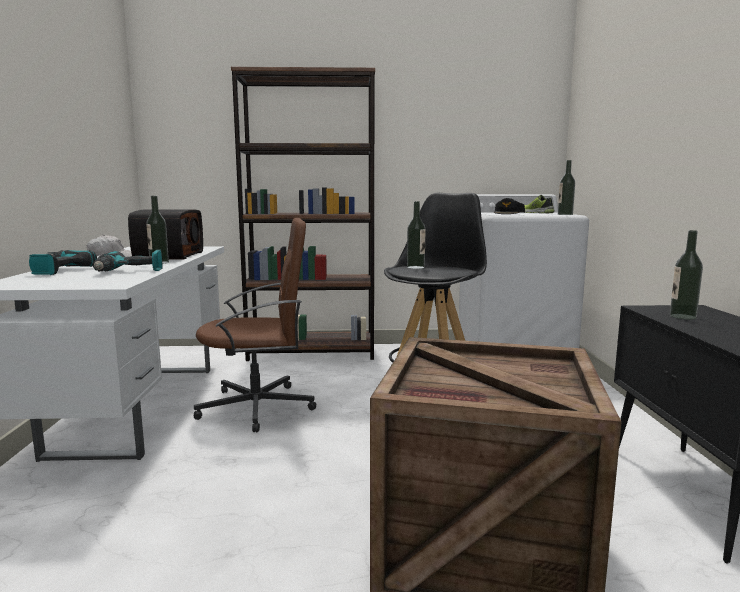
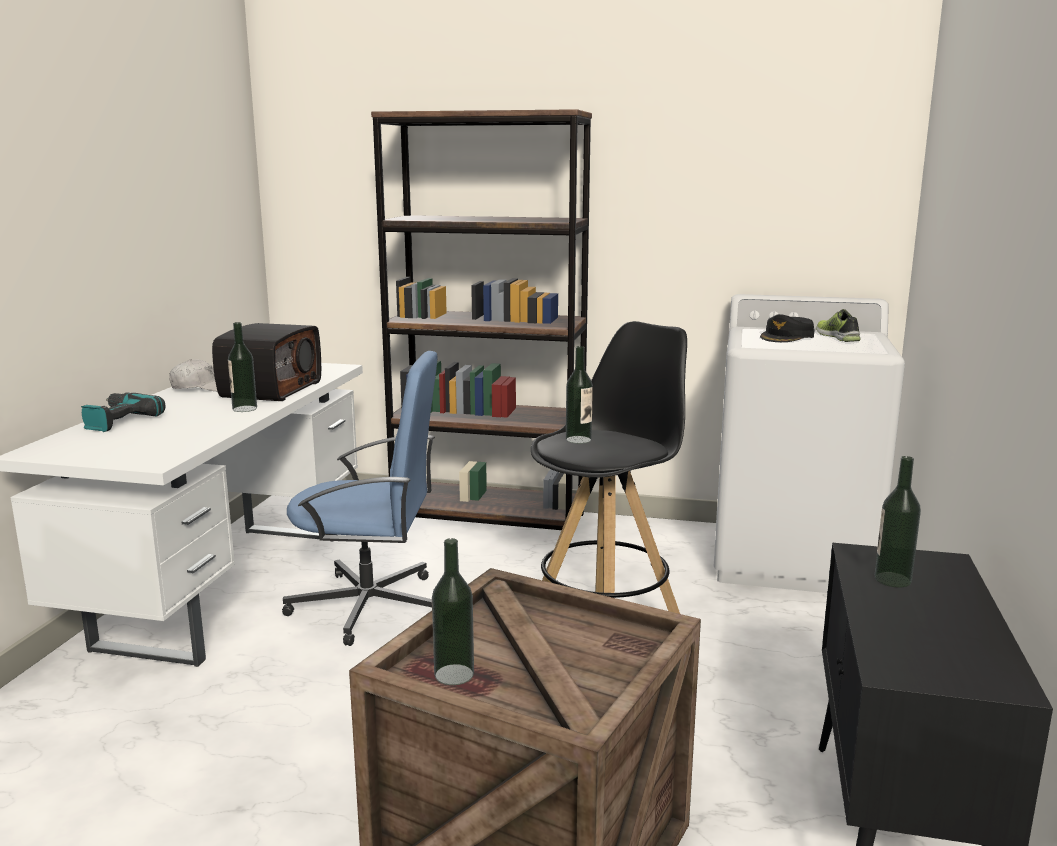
camera: 15 degrees right, 5 degrees up
power drill [93,249,163,272] -> none
brown office chair [194,218,316,432] -> blue office chair [282,351,438,646]
bottle [558,160,575,215] -> bottle moved to [432,538,474,685]

